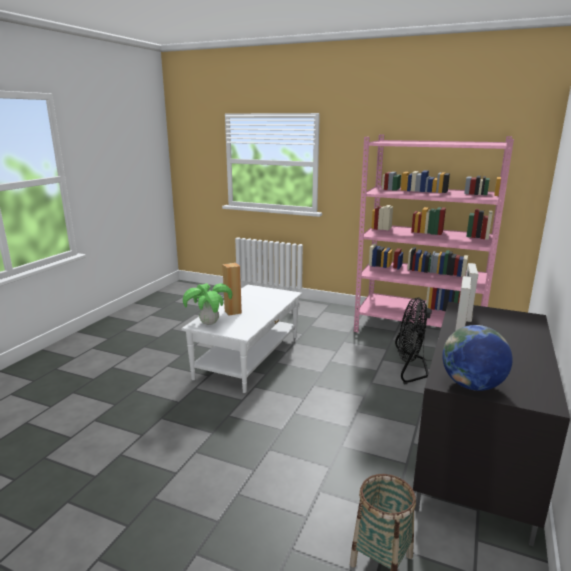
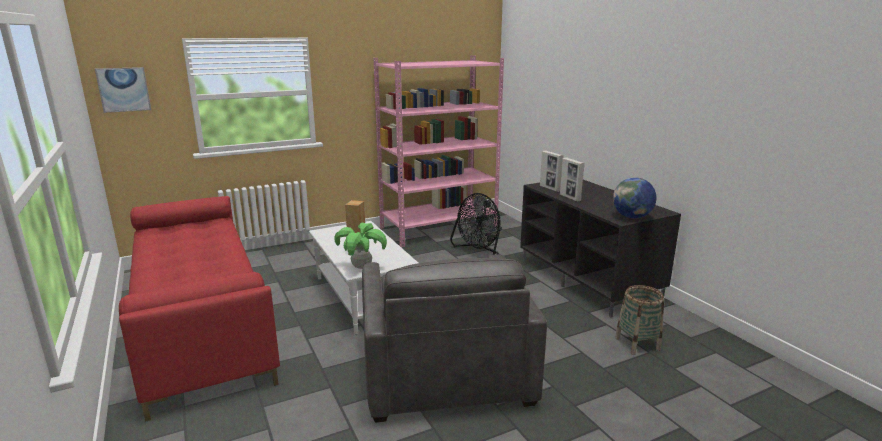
camera: 50 degrees left, 0 degrees up
none -> picture [95,67,151,113]
none -> red sofa [119,196,280,422]
none -> grey armchair [362,255,547,423]

